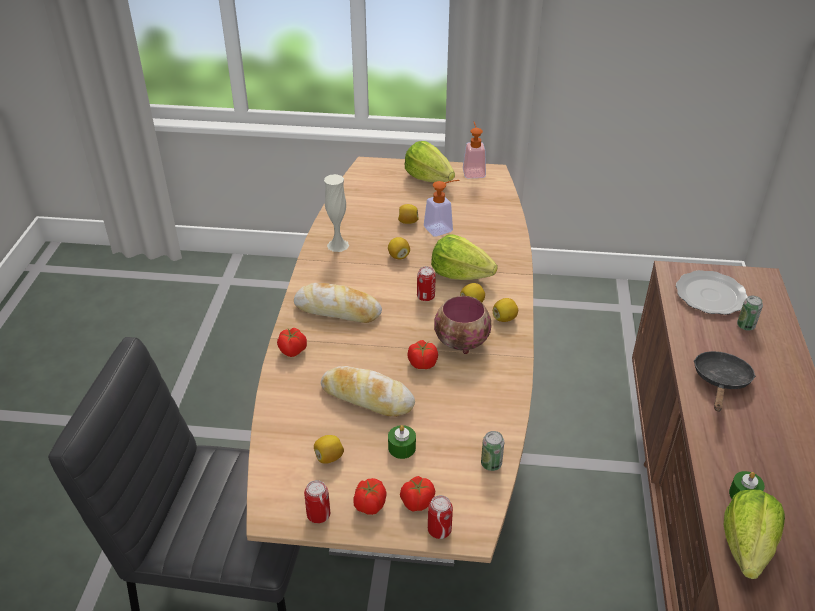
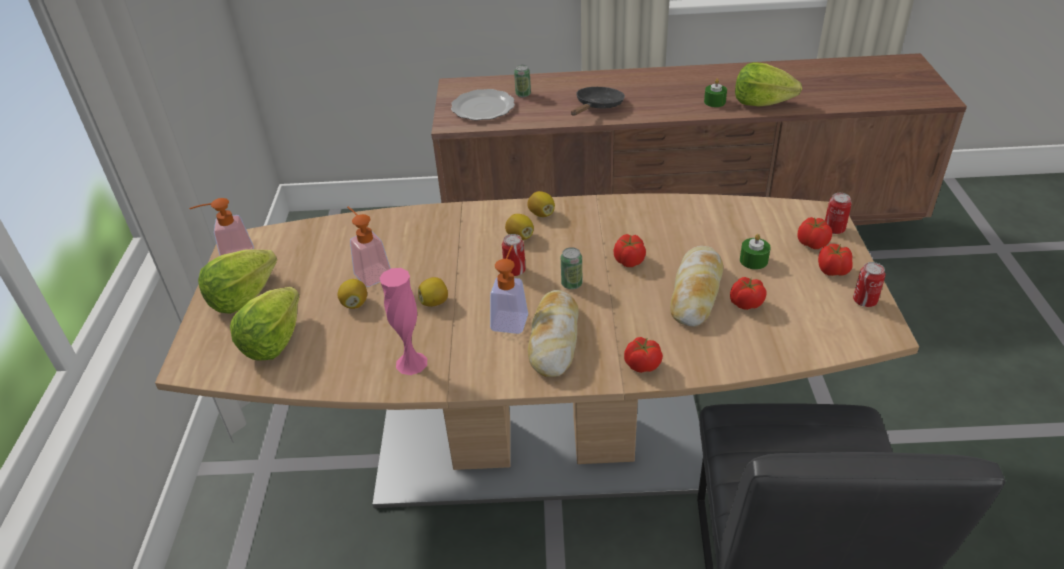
camera: 95 degrees left, 0 degrees up
lemon [314,435,344,464] -> none
white vase [324,174,349,252] -> pink vase [380,268,427,375]
lettuce [431,234,498,280] -> lettuce moved to [230,287,299,361]
bowl [434,296,491,354] -> none
can [481,431,504,471] -> can moved to [561,247,582,289]
black frying pan [694,351,756,412] -> black frying pan turned 105 degrees clockwise [571,87,625,116]
none -> soap dispenser [490,245,528,334]
none -> tomato [730,277,767,310]

